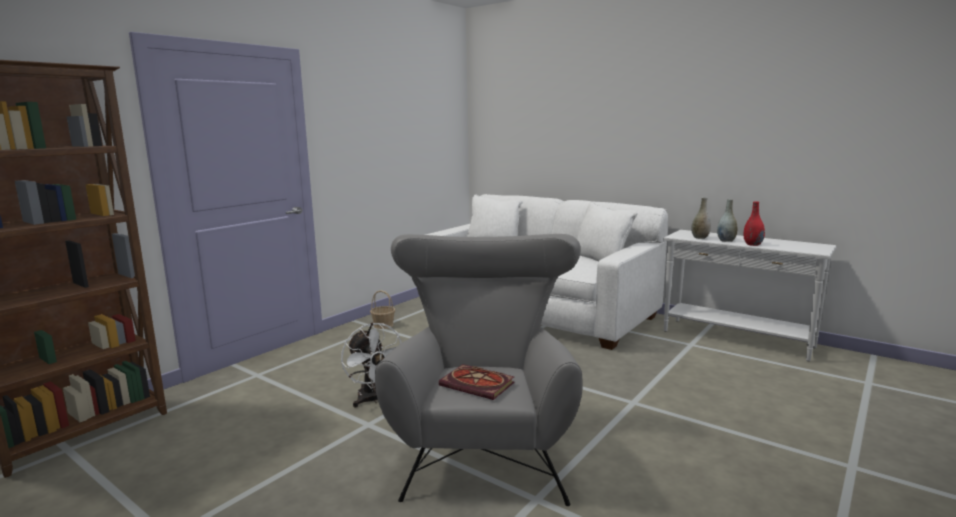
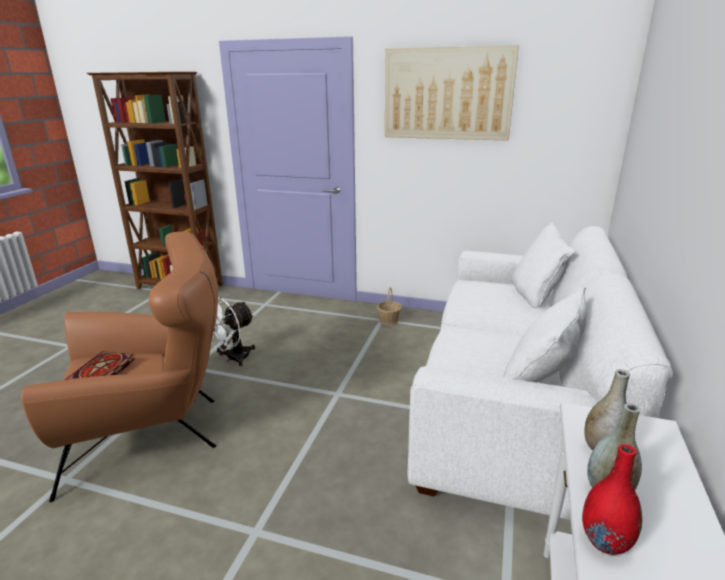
camera: 70 degrees right, 10 degrees up
grey armchair [375,234,583,506] -> brown armchair [21,232,218,502]
none -> picture [385,46,519,141]

